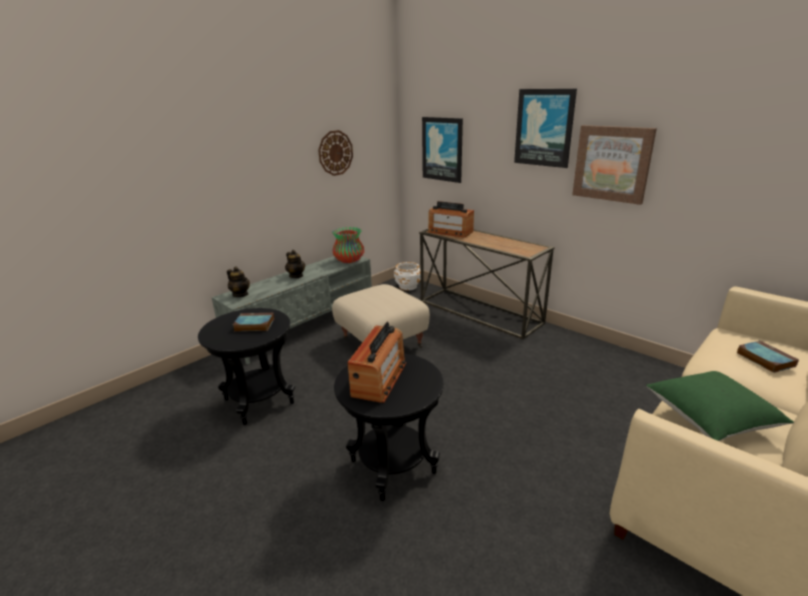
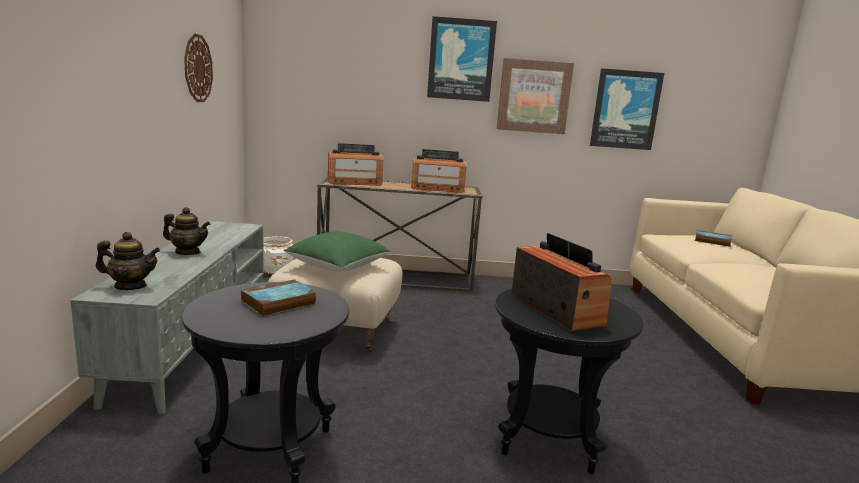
camera: 45 degrees left, 10 degrees down
vase [332,227,364,263] -> none
picture [422,117,463,183] -> picture moved to [590,68,664,150]
green pillow [646,371,794,441] -> green pillow moved to [284,231,391,272]
none -> radio [411,149,467,193]

